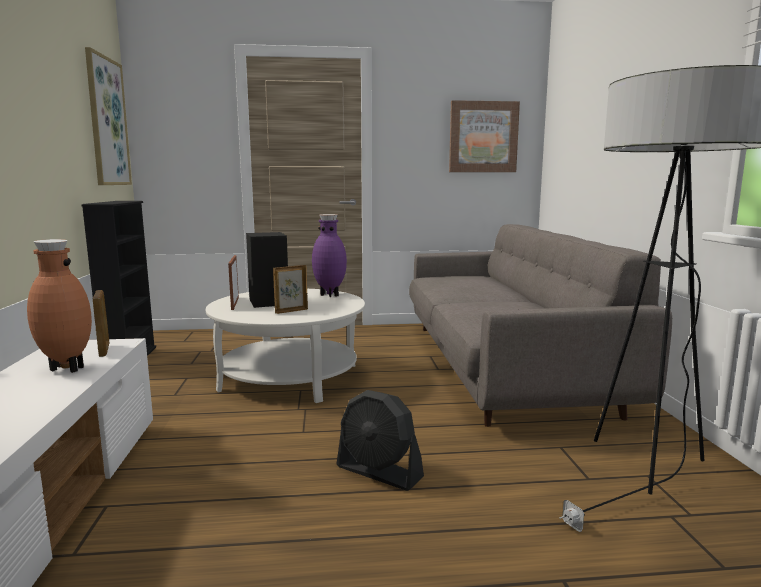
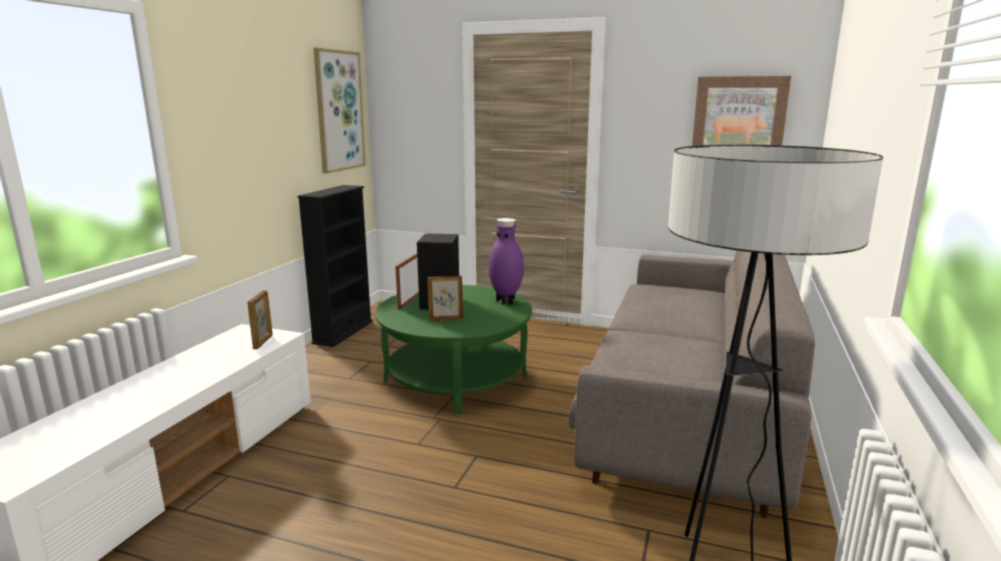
camera: 25 degrees right, 5 degrees up
brown vase [27,239,92,373] -> none
white coffee table [206,289,365,403] -> green coffee table [375,285,532,414]
black fan [336,390,424,491] -> none

